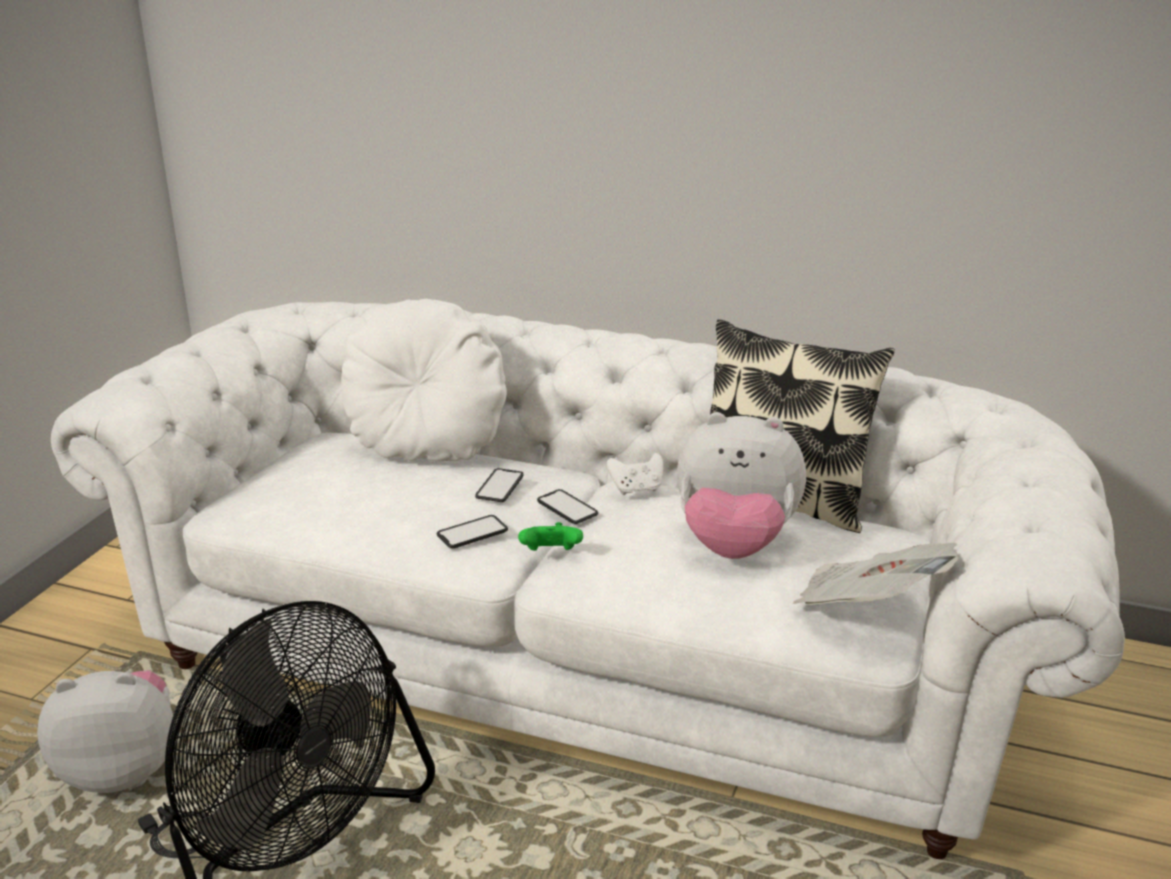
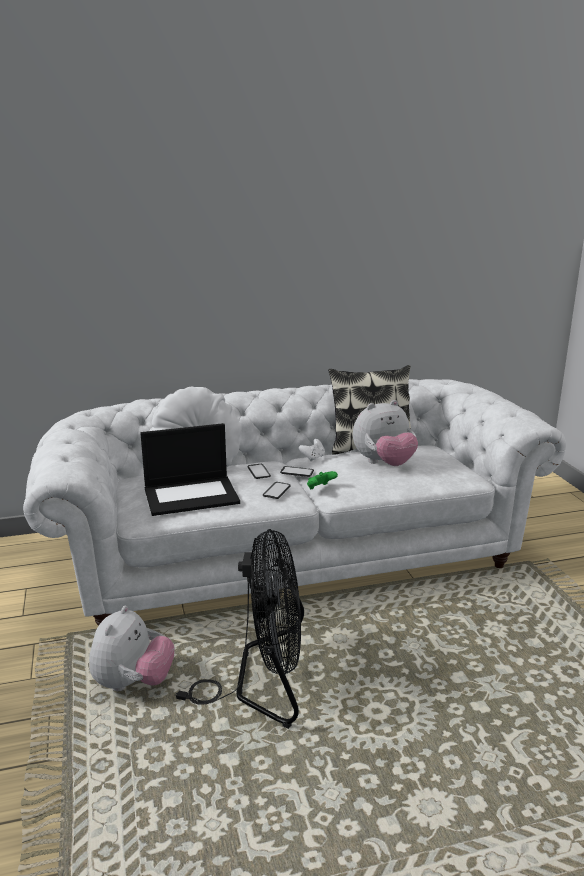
camera: 35 degrees left, 5 degrees down
plush toy [37,670,175,793] -> plush toy turned 150 degrees clockwise [89,606,175,691]
newspaper [792,543,958,605] -> none
none -> laptop [140,423,240,516]

